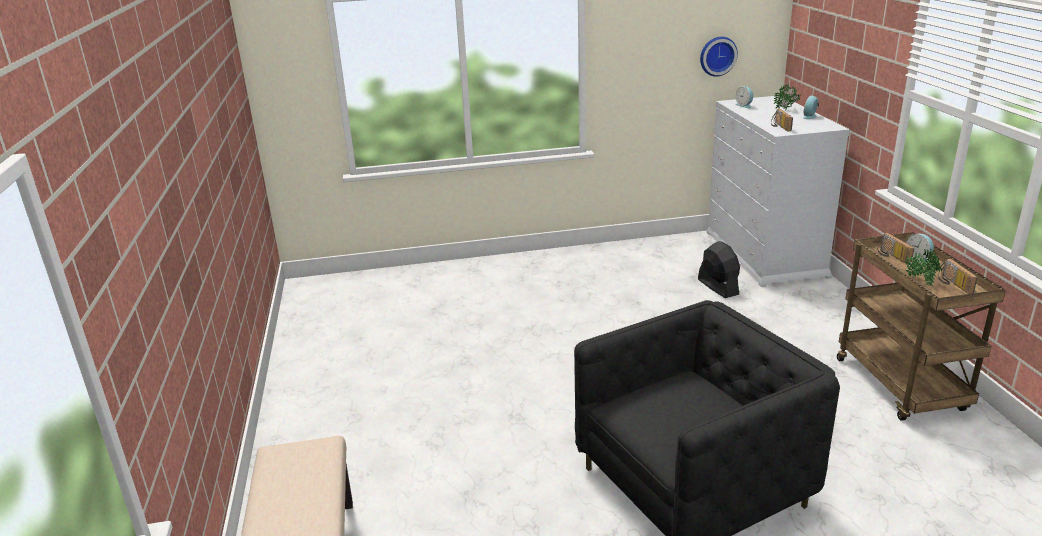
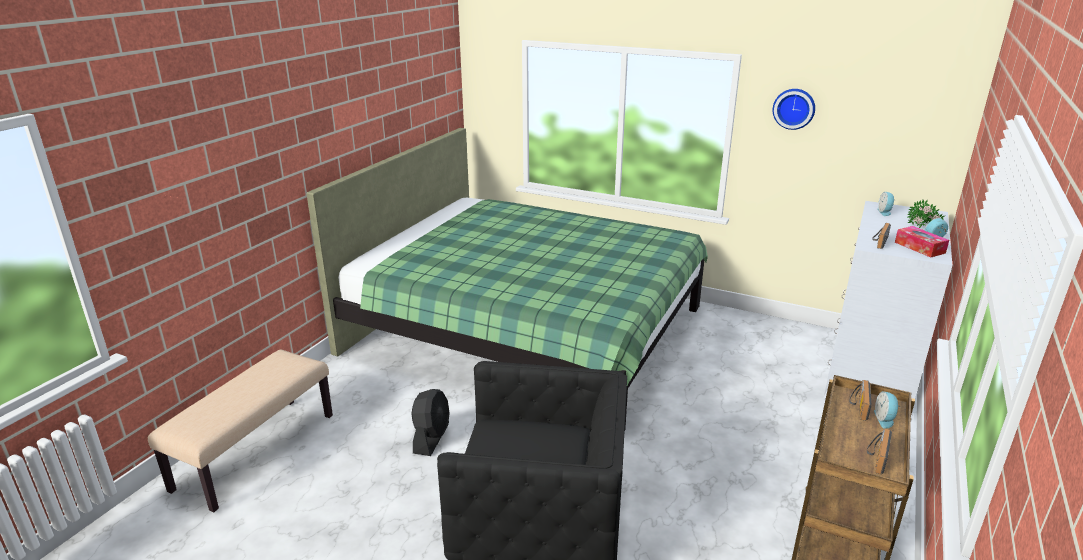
camera: 35 degrees right, 0 degrees up
black fan [698,241,740,298] -> black fan moved to [411,389,450,456]
wall clock [700,37,738,76] -> wall clock moved to [773,89,815,130]
potted plant [904,248,942,286] -> none
none -> green bed [306,128,708,427]
none -> tissue box [895,226,949,257]

